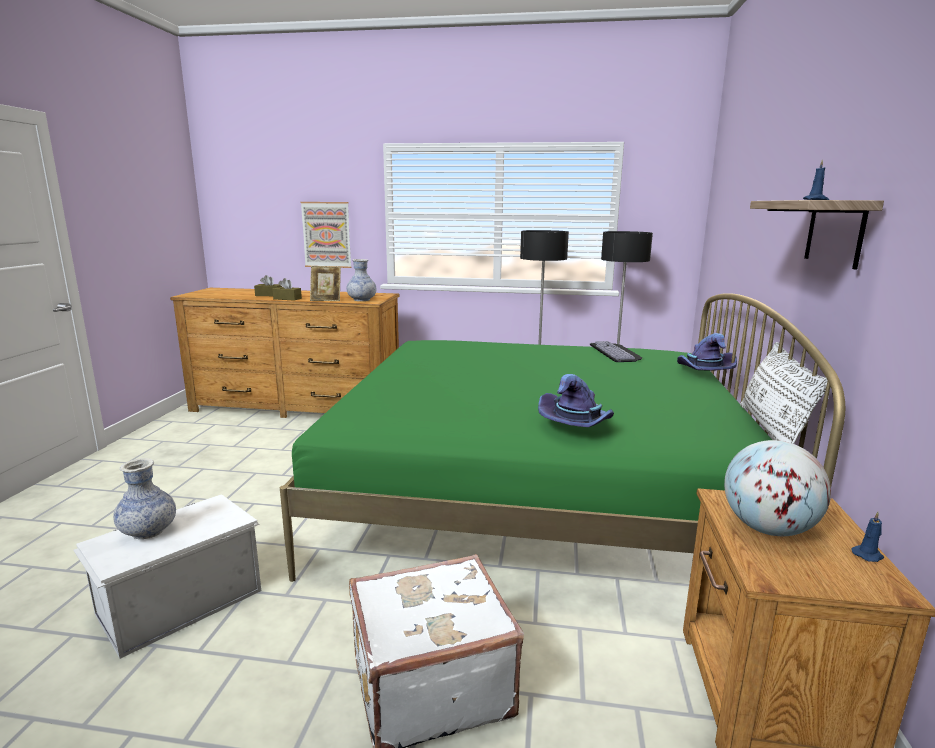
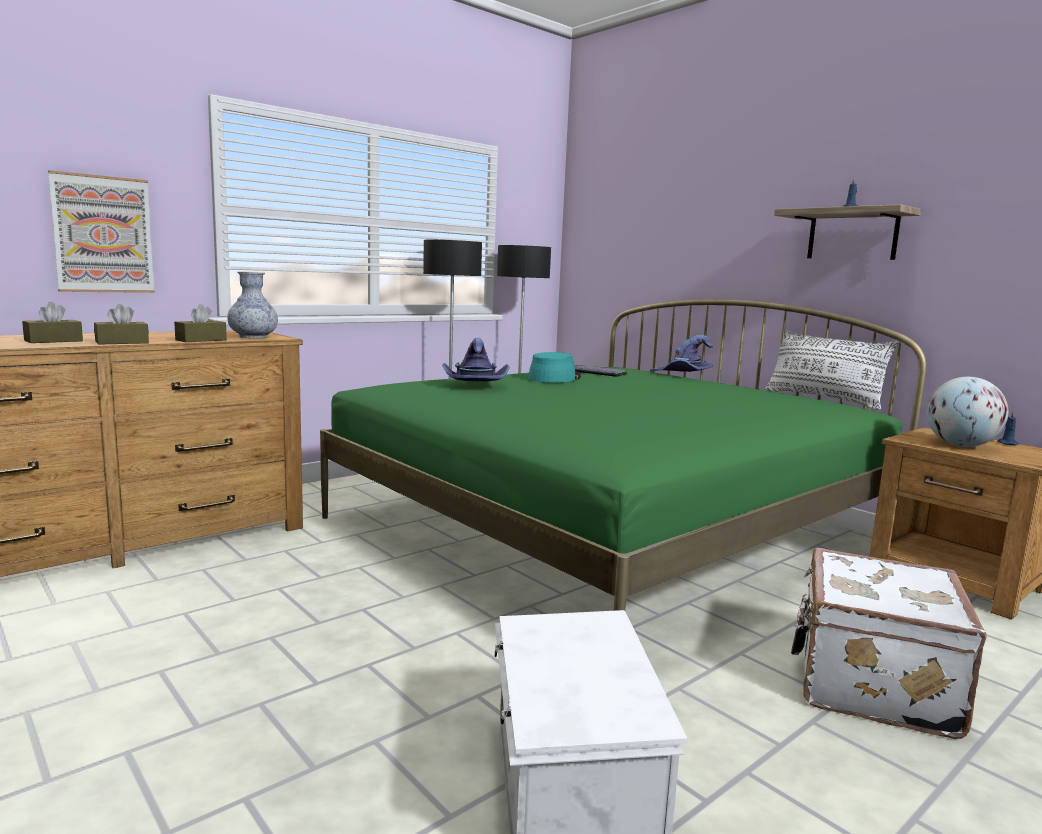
camera: 50 degrees left, 5 degrees down
vase [113,458,176,539] -> none
picture frame [310,266,341,301] -> brown tissue box [174,304,227,342]
purple hat [538,374,614,427] -> purple hat moved to [442,337,510,381]
none -> turquoise hat [528,352,581,383]

